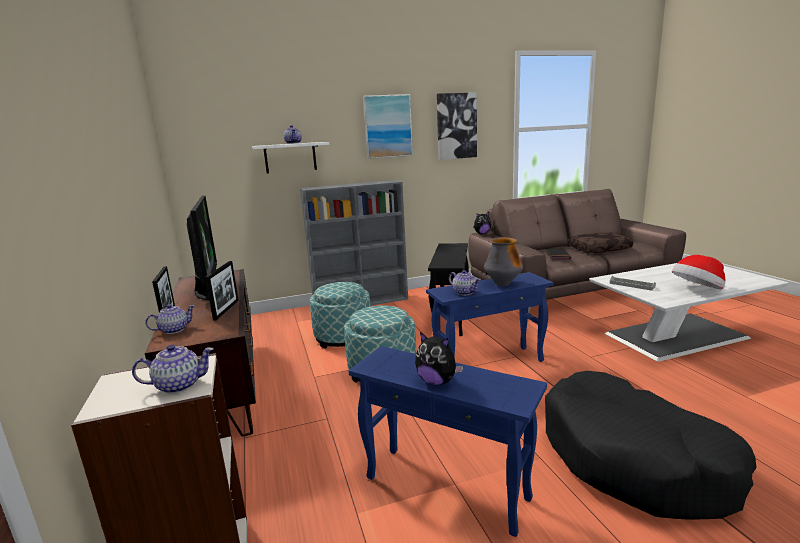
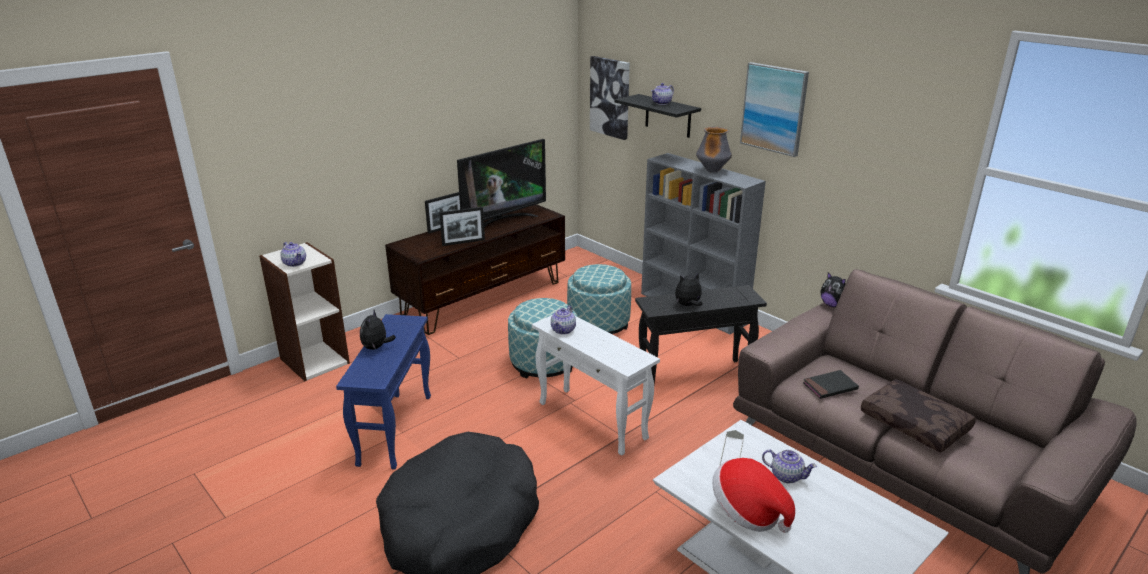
camera: 65 degrees right, 10 degrees up
teapot [145,304,195,334] -> teapot moved to [762,449,817,483]
white shelf [252,142,329,173] -> black shelf [614,94,701,138]
blue side table [426,272,554,362] -> white side table [532,315,660,456]
picture [437,92,477,160] -> picture moved to [590,56,630,140]
vase [484,237,523,286] -> vase moved to [696,127,732,172]
none -> plush toy [675,273,702,306]

